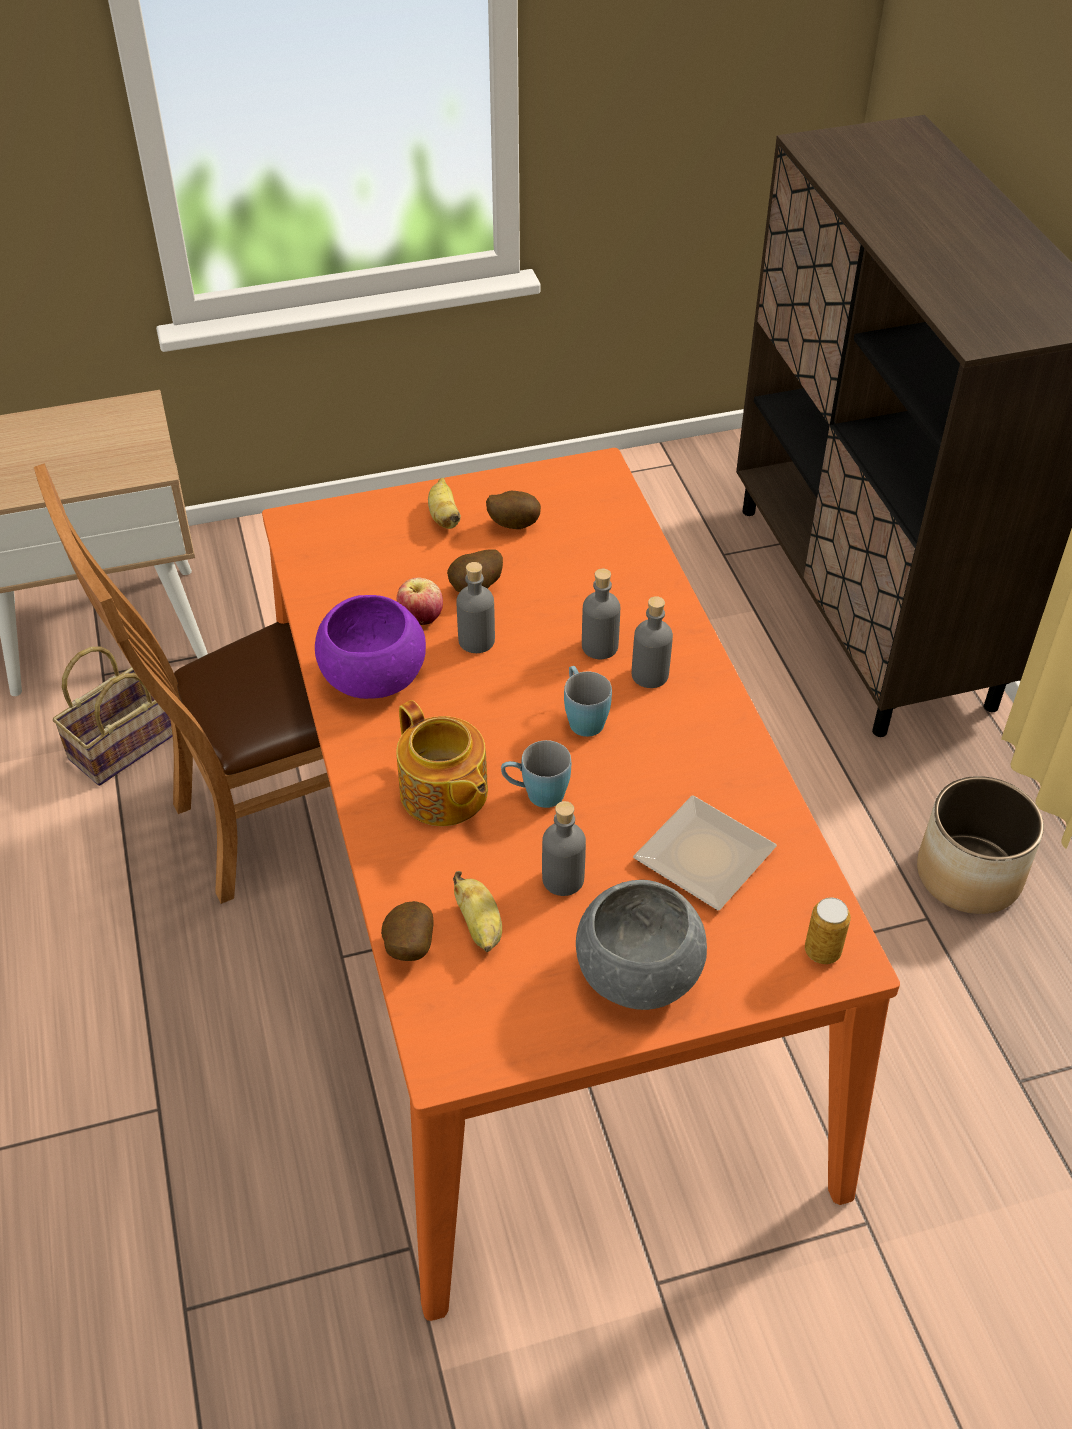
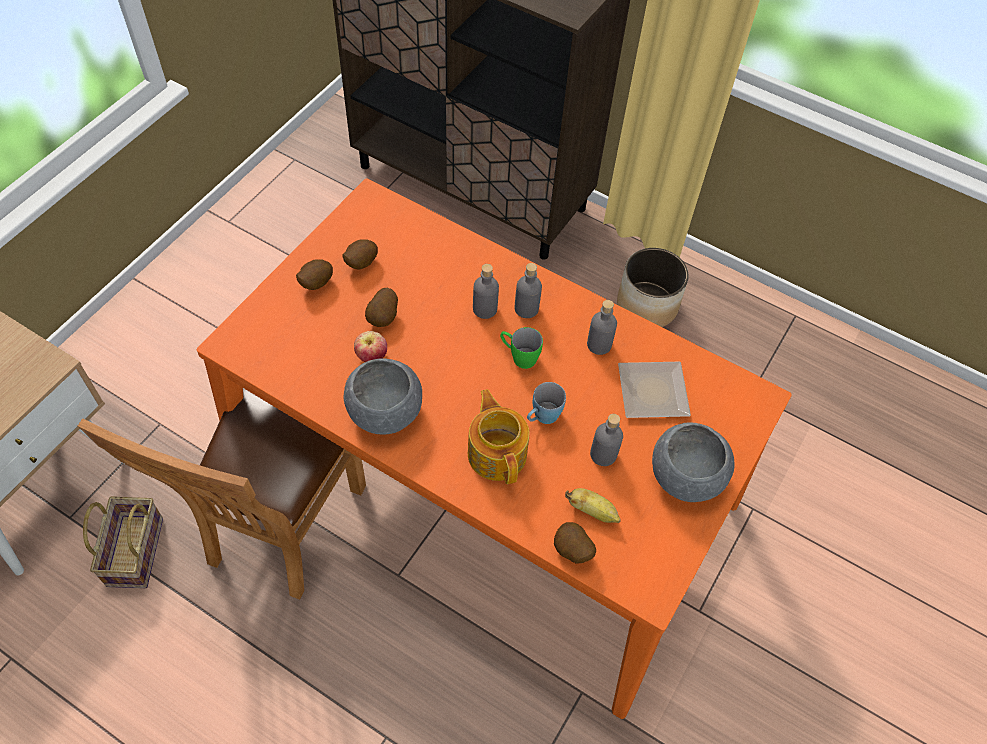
camera: 45 degrees left, 10 degrees up
purple bowl [315,595,426,699] -> grey bowl [344,358,422,435]
teapot [396,700,488,826] -> teapot turned 120 degrees counterclockwise [468,389,529,484]
banana [428,478,461,529] -> potato [296,259,333,290]
grey bottle [456,562,495,653] -> grey bottle moved to [587,300,617,355]
blue mug [564,666,612,737] -> green mug [500,327,543,369]
can [805,897,851,964] -> none

